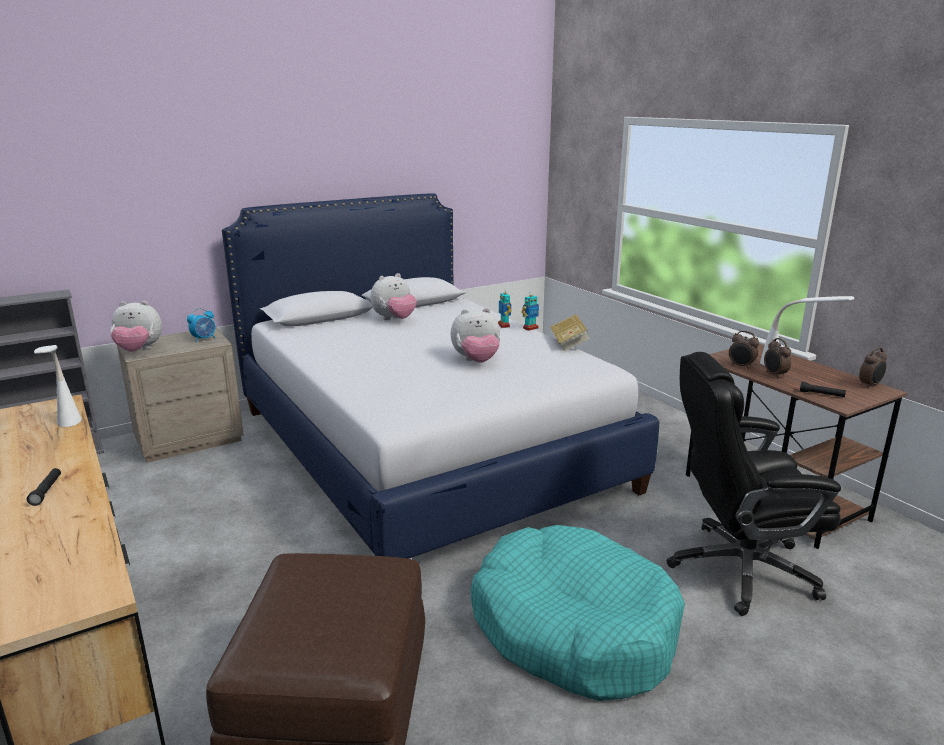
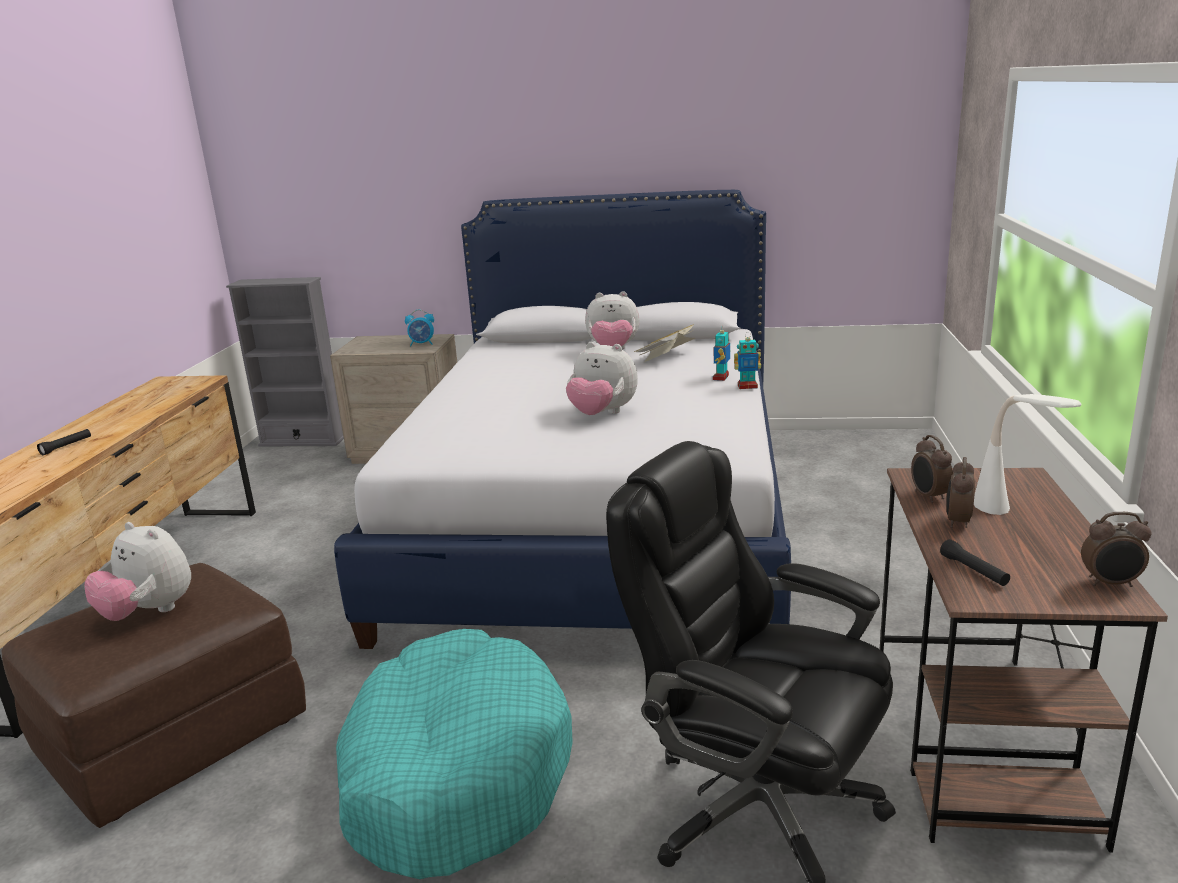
camera: 40 degrees right, 0 degrees up
white table lamp [34,345,82,427] -> none
plush toy [110,301,162,352] -> plush toy moved to [84,522,191,621]
book [550,314,590,351] -> book moved to [634,324,695,362]

